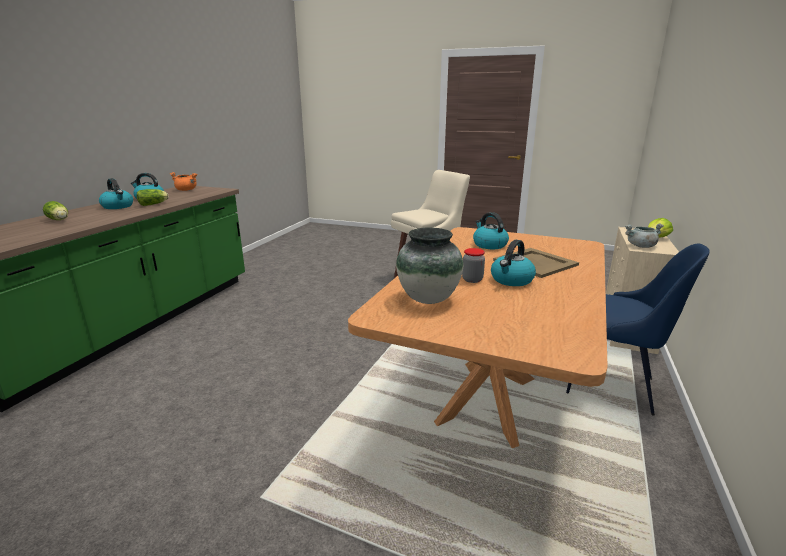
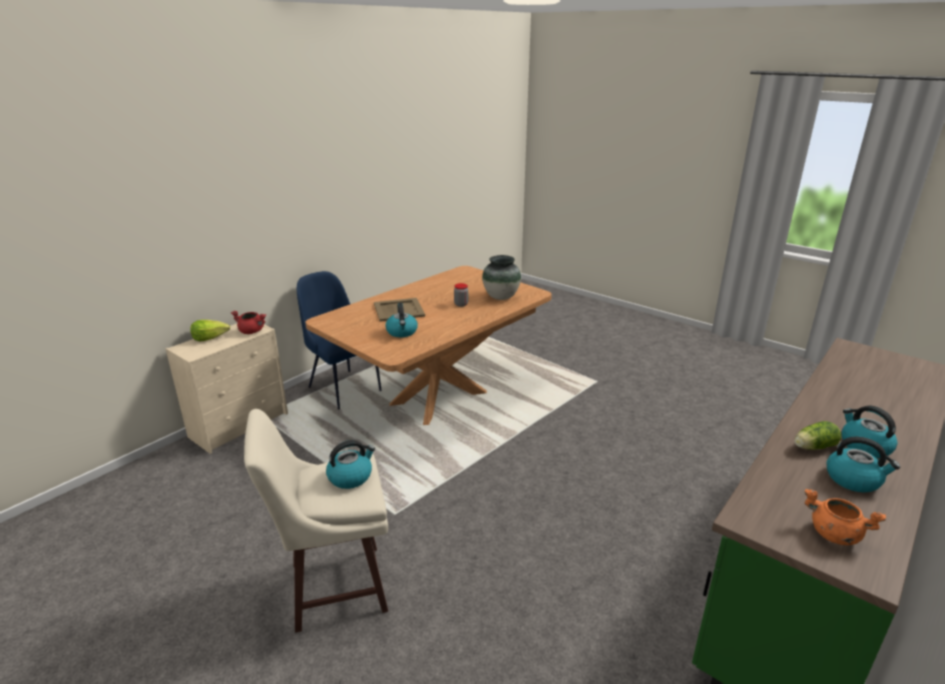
camera: 160 degrees left, 5 degrees up
lettuce [43,201,68,220] -> none
kettle [491,240,536,286] -> kettle moved to [326,440,375,489]
grey cooking pot [625,223,664,248] -> red cooking pot [231,311,266,334]

